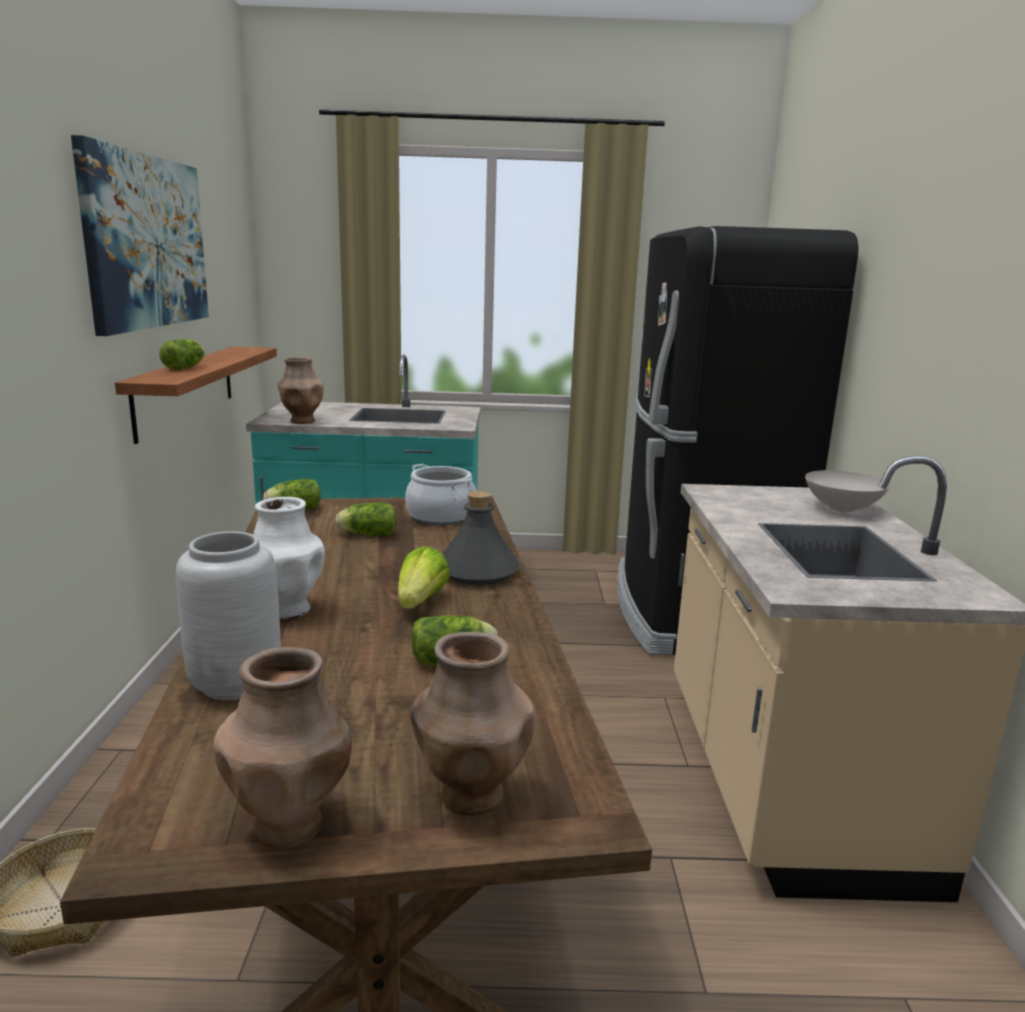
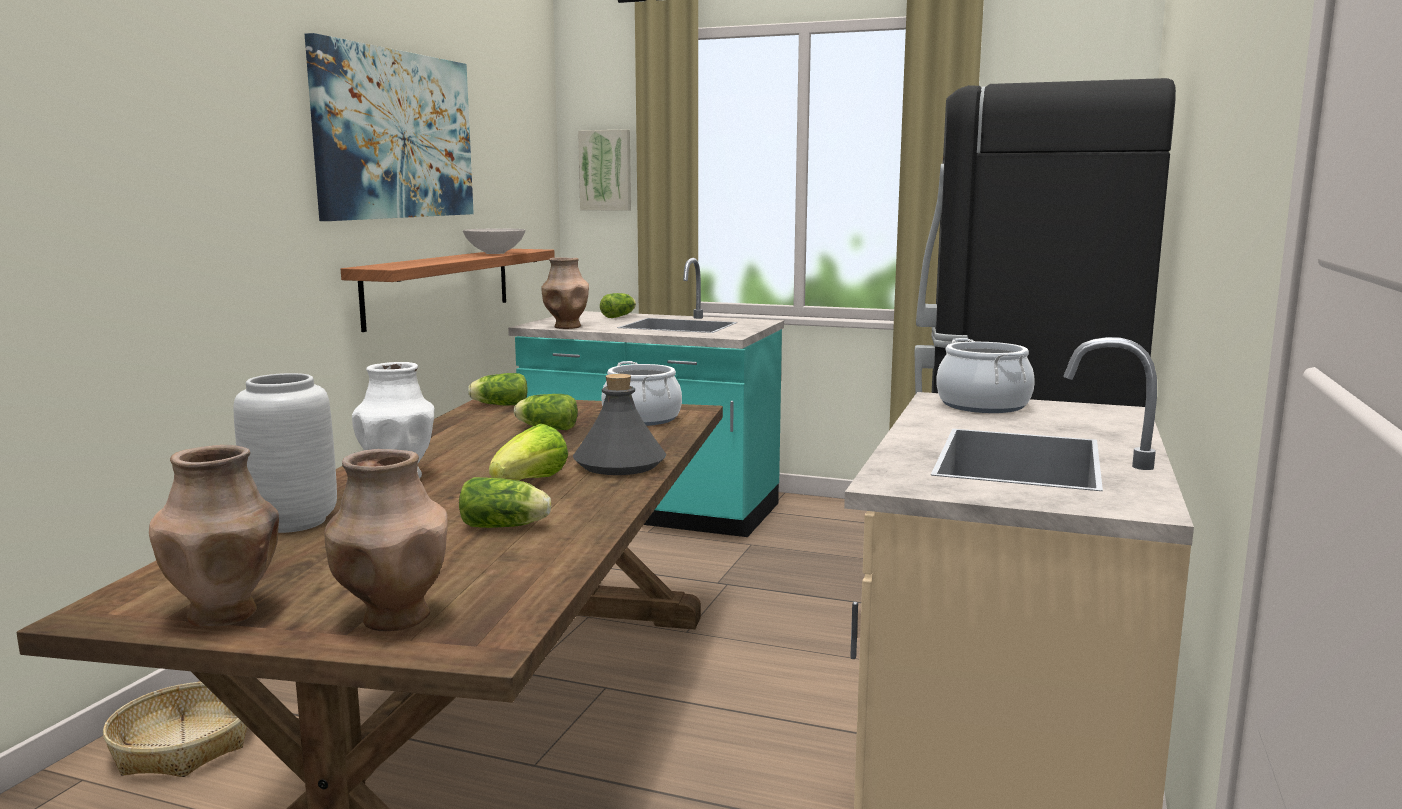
camera: 20 degrees right, 5 degrees down
lettuce [159,339,205,370] -> lettuce moved to [600,293,636,318]
white bowl [805,470,890,512] -> white bowl moved to [463,228,525,254]
none -> picture [578,129,631,211]
none -> cooking pot [936,338,1035,413]

